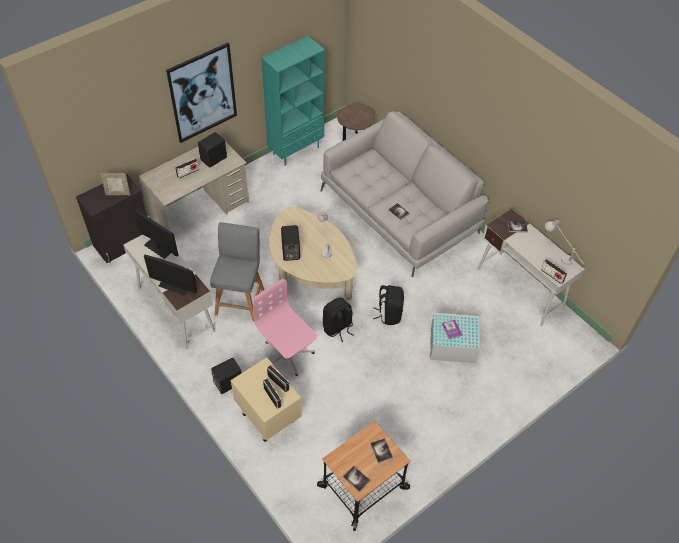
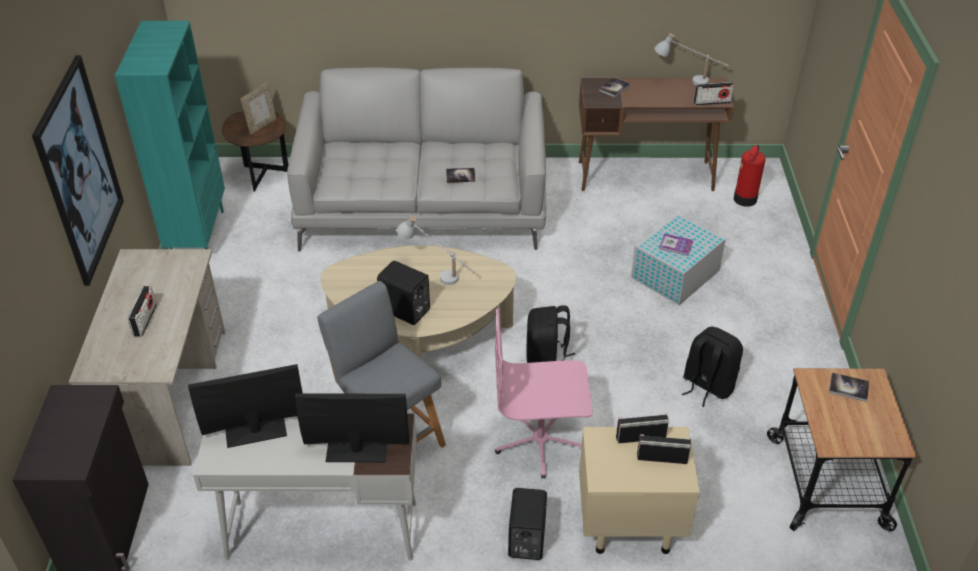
camera: 50 degrees left, 10 degrees down
picture frame [100,173,130,195] -> picture frame moved to [240,83,277,135]
monitor [144,255,197,296] -> monitor turned 150 degrees counterclockwise [295,394,409,462]
black speaker [198,132,227,168] -> none
book [343,466,370,492] -> none
black backpack [373,285,404,325] -> black backpack moved to [682,327,743,407]
white desk [478,208,585,326] -> brown desk [579,77,734,191]
none -> fire extinguisher [734,145,766,207]

